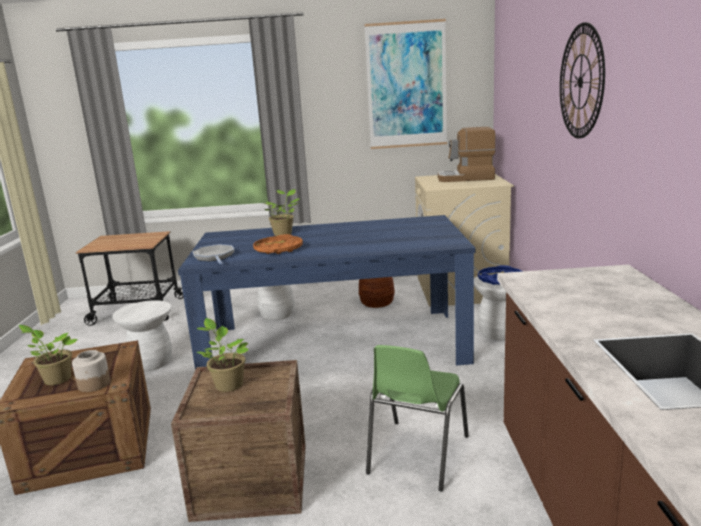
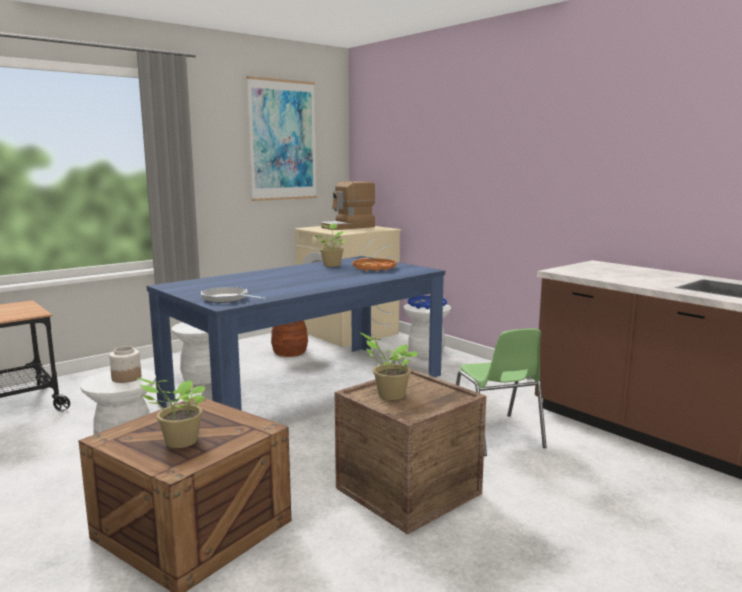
camera: 40 degrees left, 5 degrees down
jar [72,350,110,392] -> jar moved to [109,346,141,383]
orange tray [253,234,303,254] -> orange tray moved to [352,258,397,271]
potted plant [263,189,300,236] -> potted plant moved to [314,223,346,267]
wall clock [560,22,605,139] -> none

